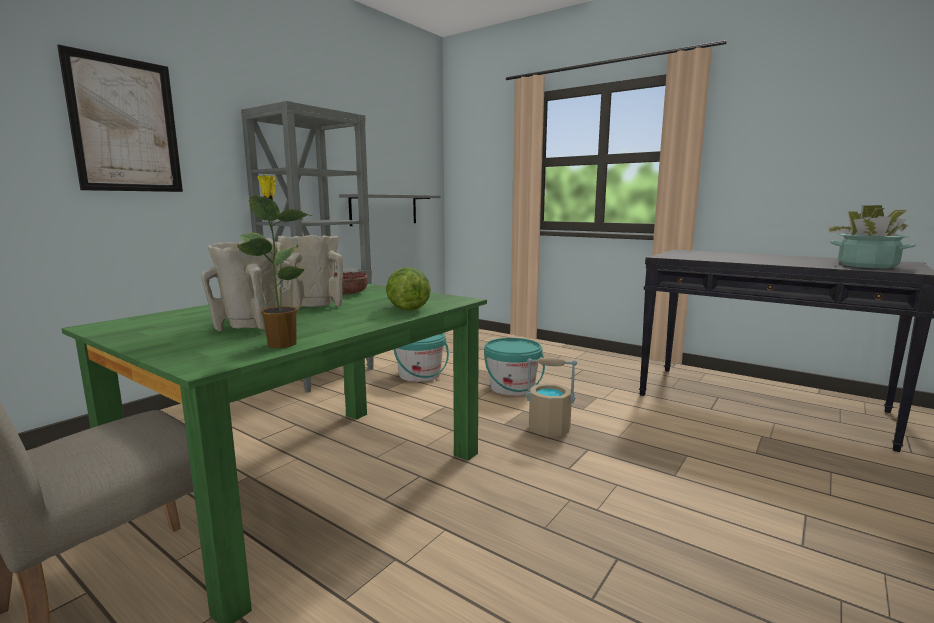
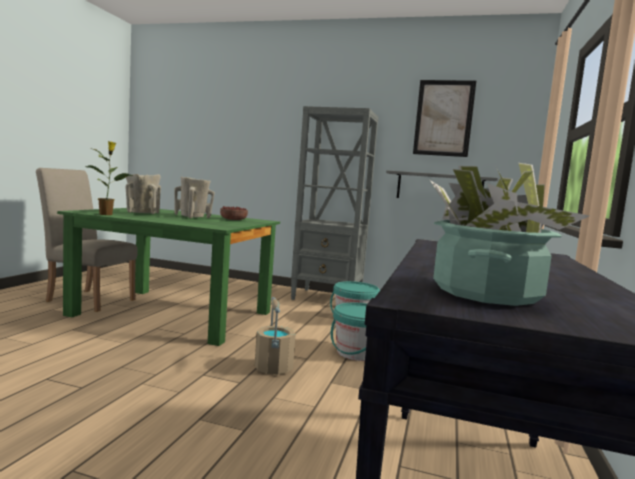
camera: 70 degrees right, 5 degrees down
picture [57,44,183,192] -> picture moved to [413,80,476,157]
lettuce [386,267,431,310] -> none

